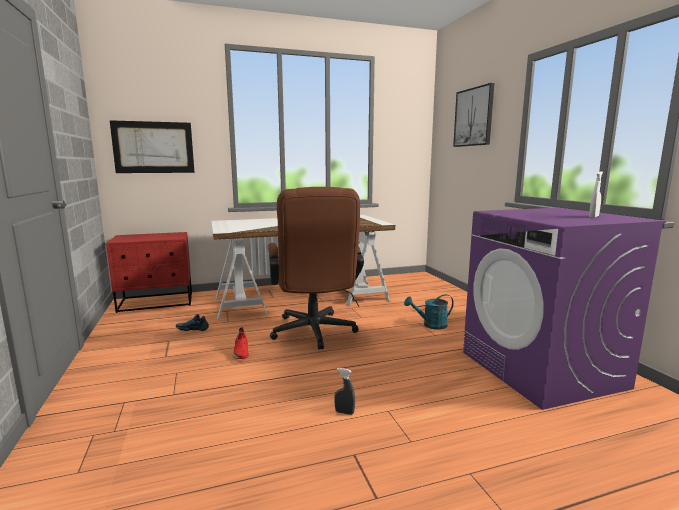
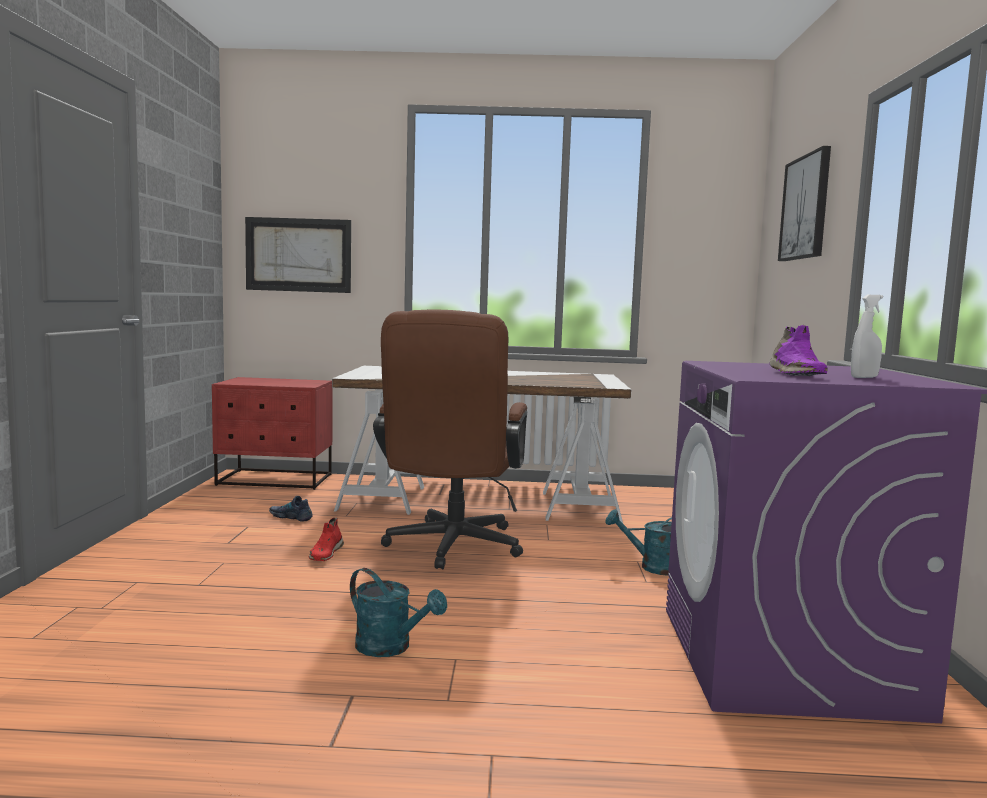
camera: 20 degrees right, 5 degrees down
grey spray bottle [334,368,355,415] -> turquoise watering can [350,568,447,657]
none -> purple shoe [770,325,827,376]

